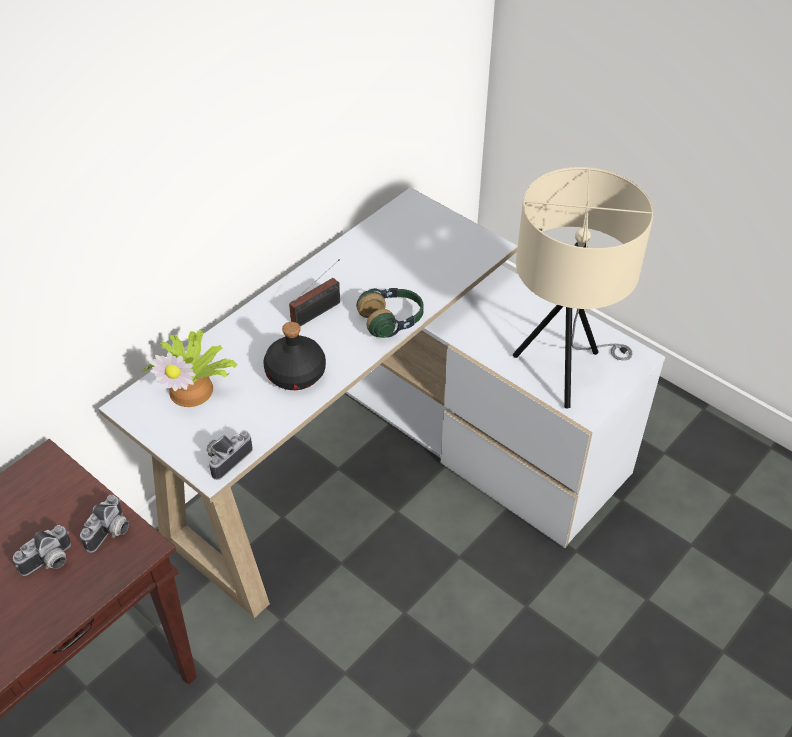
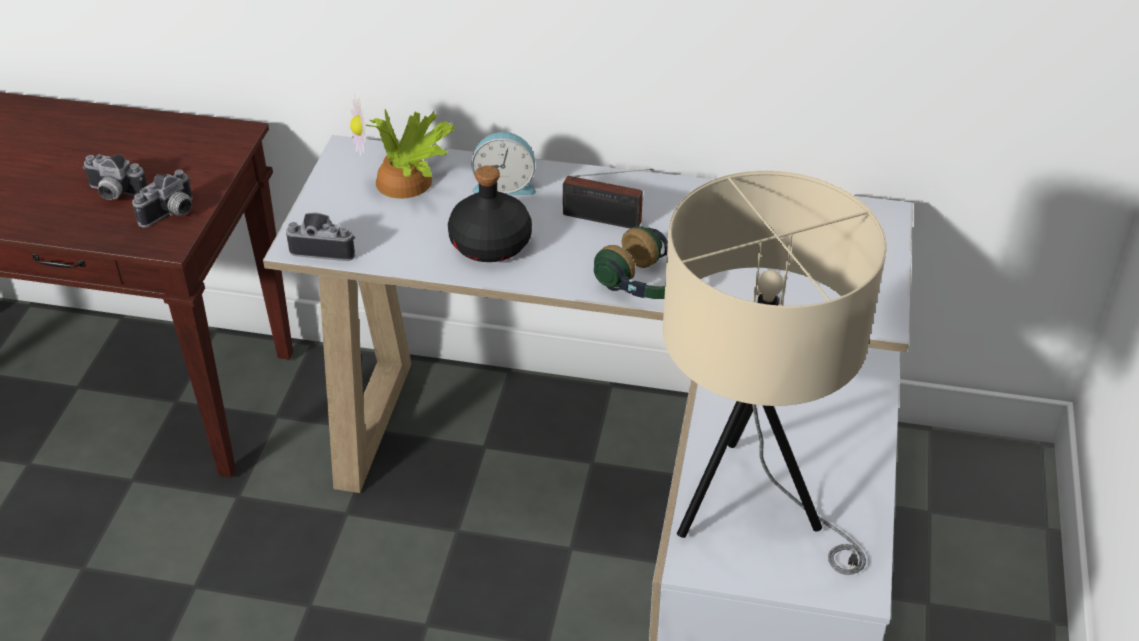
camera: 60 degrees right, 5 degrees down
camera [80,495,129,553] -> camera turned 45 degrees counterclockwise [132,170,193,228]
none -> alarm clock [471,132,536,195]

